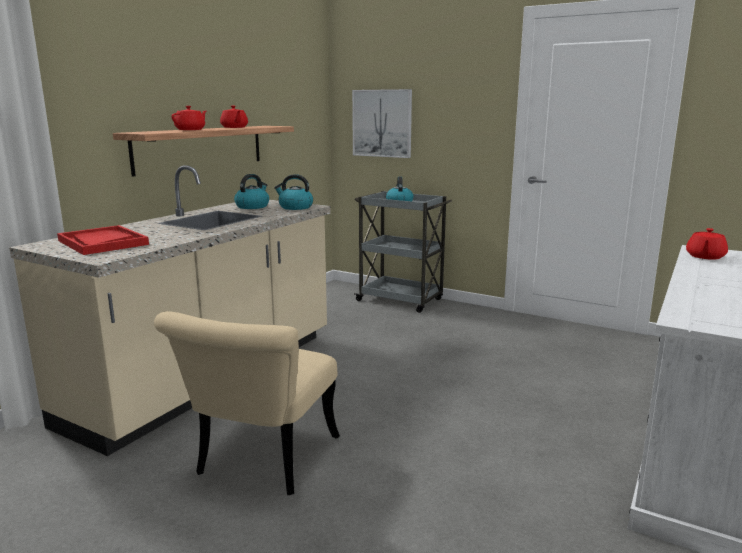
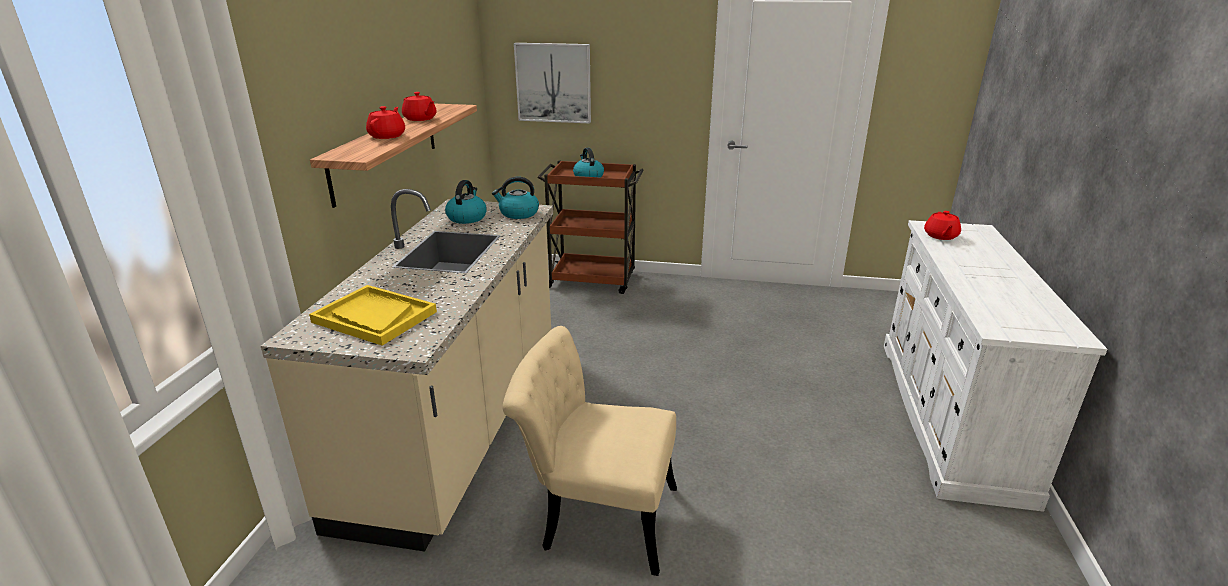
camera: 20 degrees left, 10 degrees up
red tray [57,225,149,255] -> yellow tray [309,285,437,346]
beige chair [154,311,340,495] -> beige chair turned 105 degrees clockwise [503,326,677,576]
grey cart [354,191,452,313] -> brown cart [537,161,643,294]

